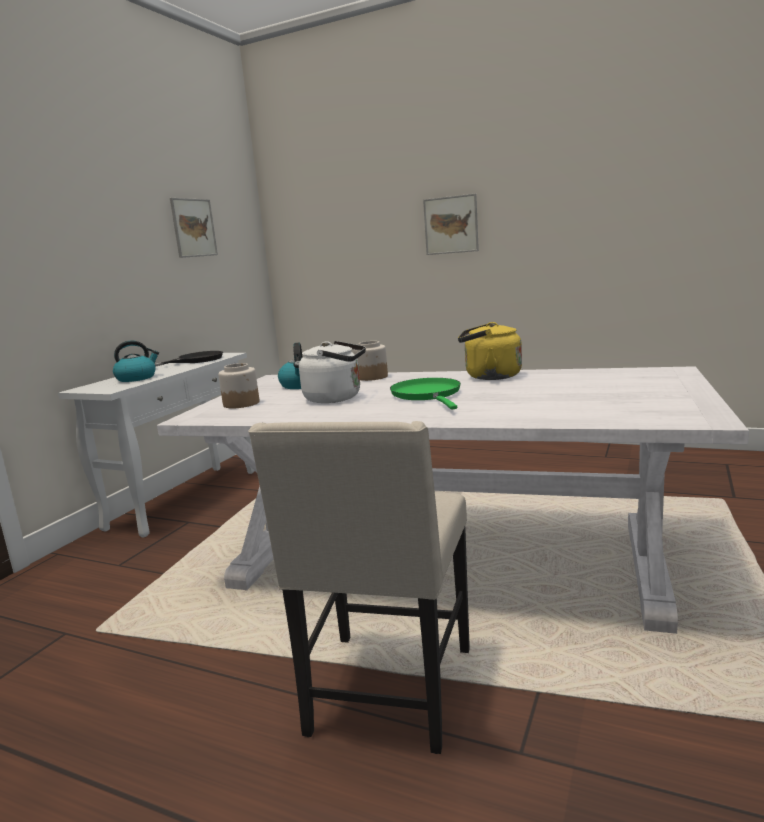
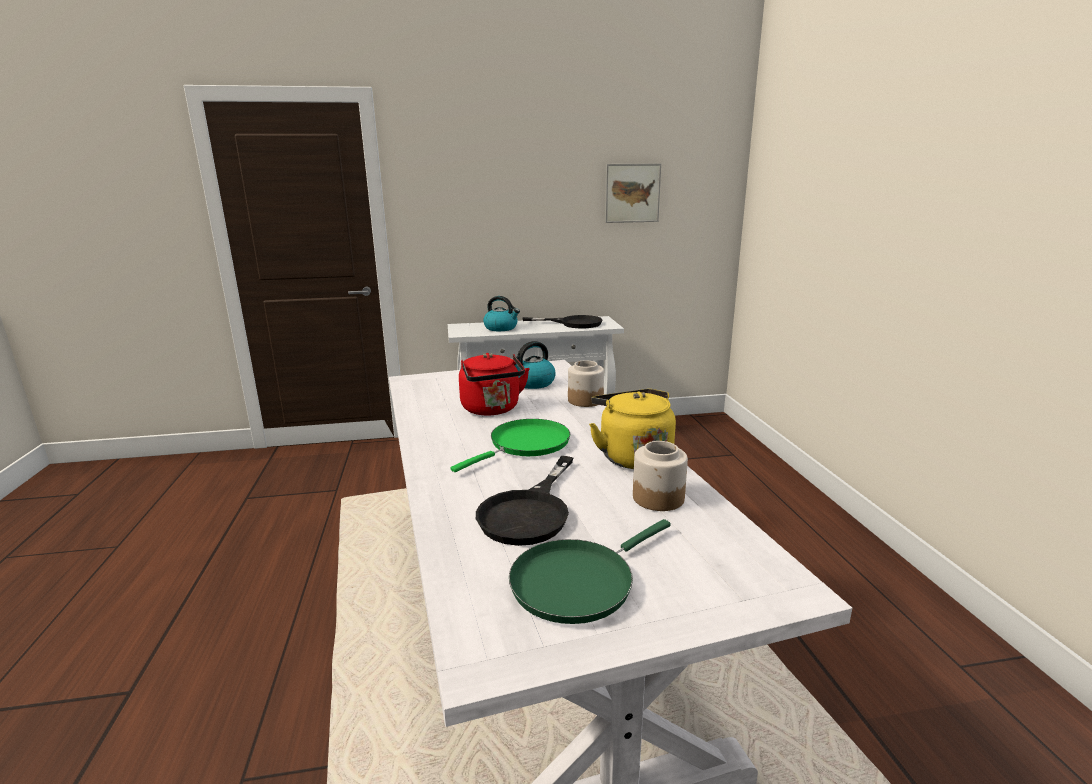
camera: 55 degrees right, 5 degrees up
jar [218,363,259,408] -> jar moved to [633,441,688,511]
beige chair [248,421,470,754] -> none
white kettle [299,341,366,403] -> red kettle [459,353,530,416]
picture [423,193,479,255] -> none
none -> black frying pan [476,456,573,546]
none -> green frying pan [509,519,671,624]

